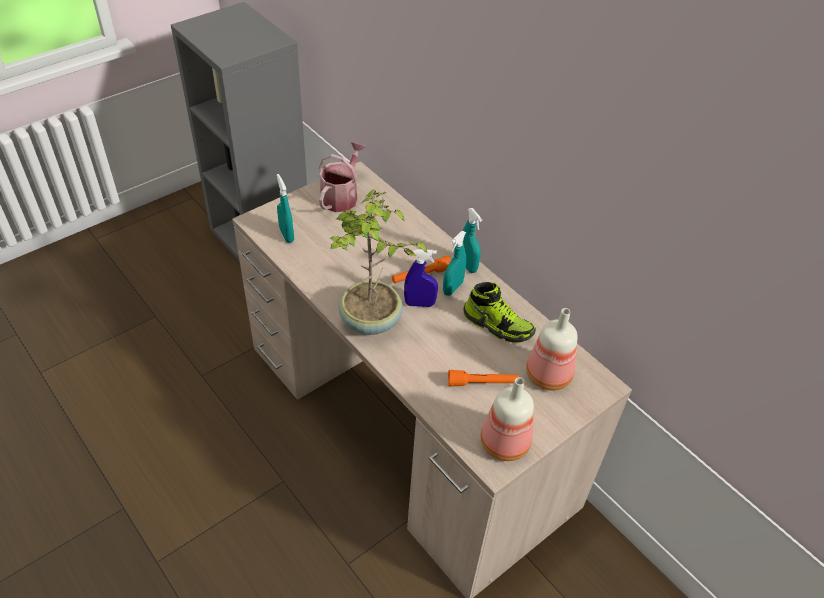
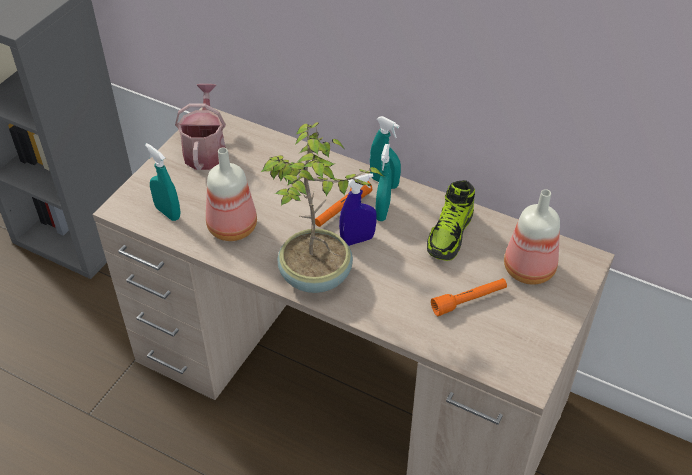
camera: 20 degrees left, 0 degrees up
shoe [463,282,536,343] -> shoe turned 105 degrees clockwise [427,180,475,261]
bottle [481,377,534,461] -> bottle moved to [206,147,257,241]

